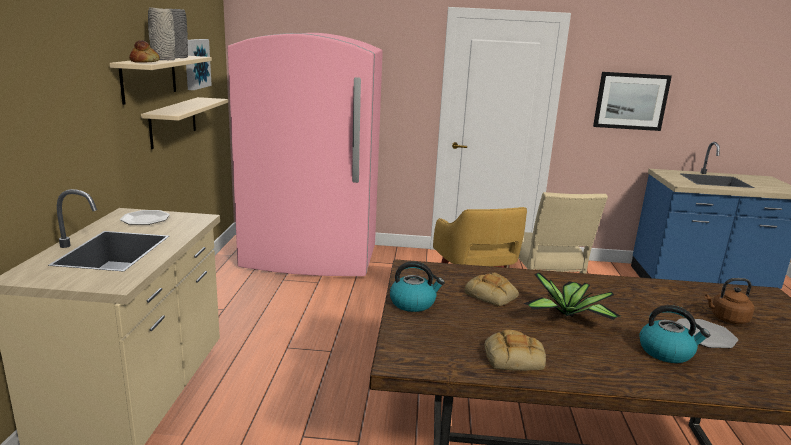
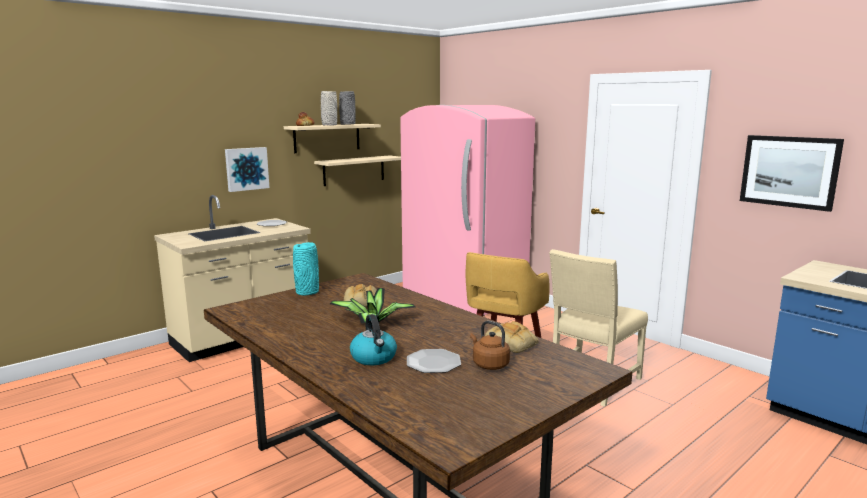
camera: 45 degrees right, 5 degrees down
picture [186,39,212,90] -> picture moved to [225,147,269,192]
kettle [390,261,445,312] -> turquoise vase [293,242,319,295]
bread [485,329,546,371] -> bread moved to [485,321,539,353]

